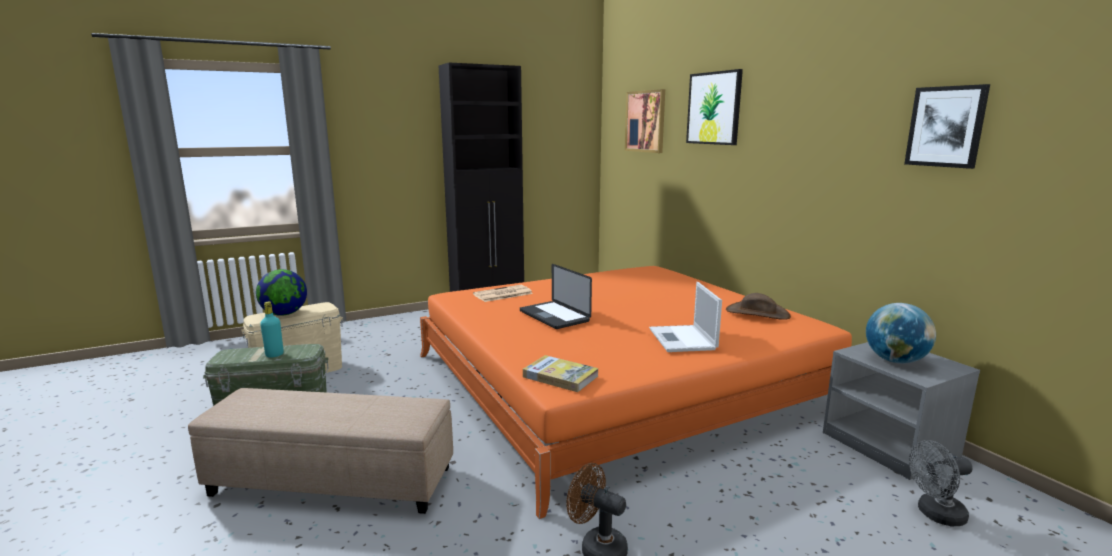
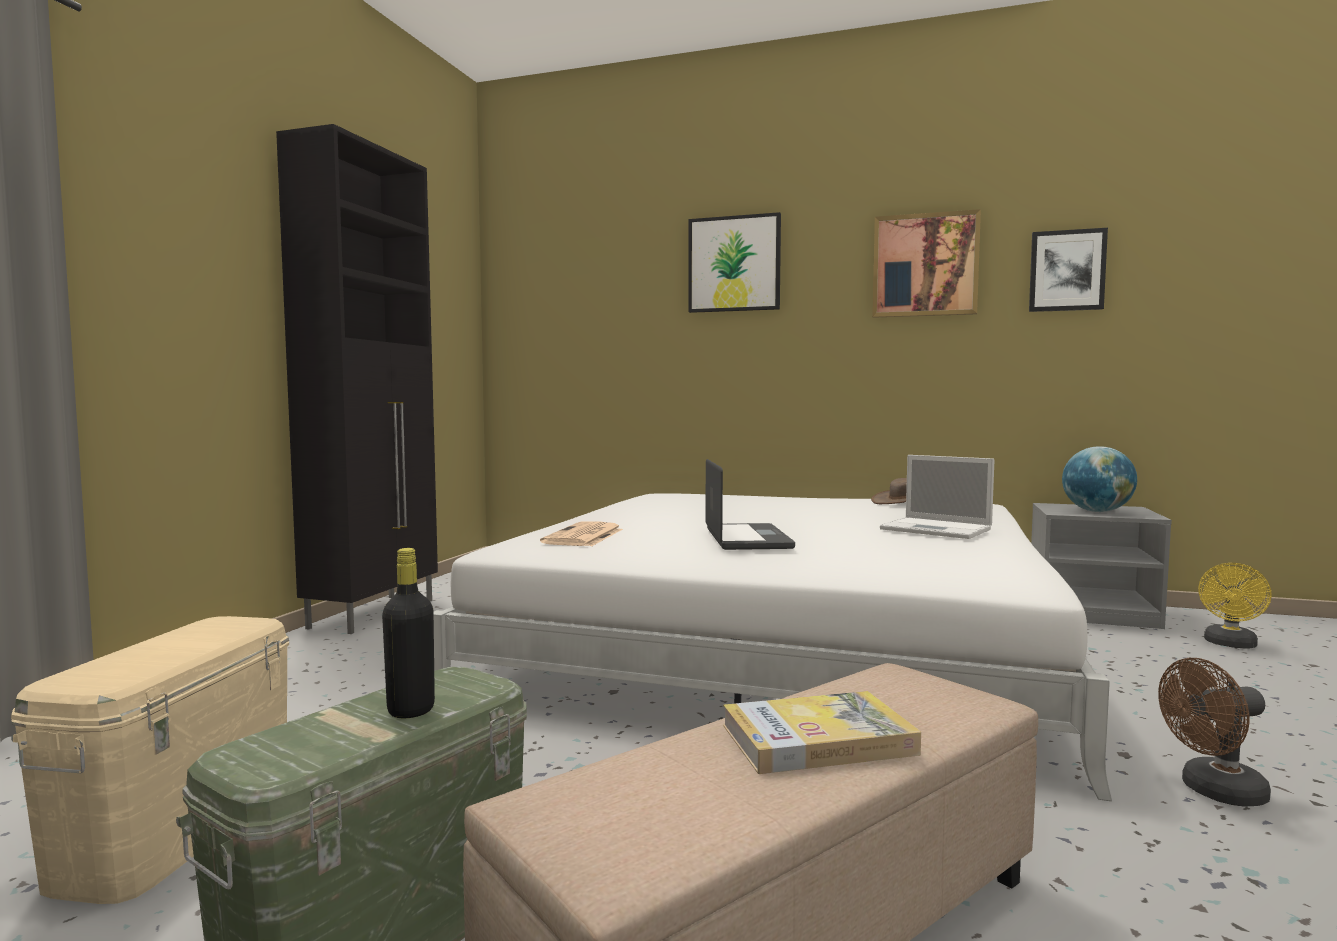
camera: 45 degrees left, 10 degrees down
globe [256,269,307,316] -> none
turquoise bottle [260,302,284,358] -> black bottle [382,548,435,718]
orange bed [420,266,852,519] -> white bed [434,493,1112,801]
laptop [520,264,592,329] -> laptop turned 105 degrees counterclockwise [705,459,795,550]
book [523,355,599,392] -> book moved to [723,691,921,774]
picture [625,89,665,153] -> picture moved to [872,209,981,318]
grey fan [909,440,973,526] -> yellow fan [1198,563,1272,648]

